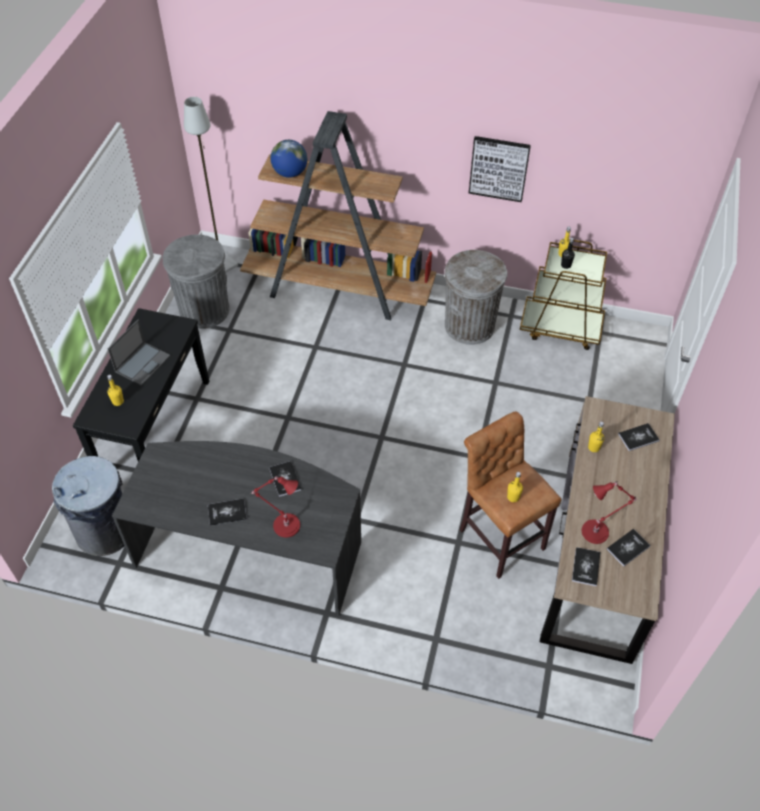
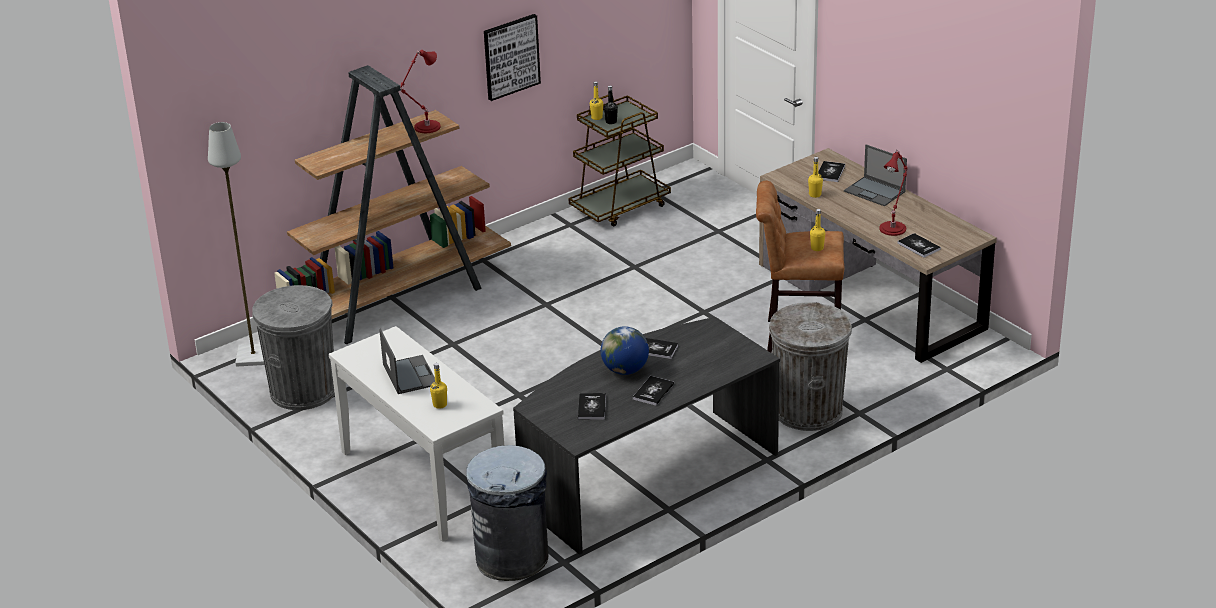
camera: 50 degrees left, 20 degrees down
black console table [73,308,209,461] -> white console table [329,326,504,542]
red table lamp [250,476,300,538] -> red table lamp moved to [400,50,441,133]
globe [270,140,307,178] -> globe moved to [601,326,649,375]
grey trash can [444,250,508,345] -> grey trash can moved to [769,302,852,431]
book [607,529,651,566] -> book moved to [578,393,606,420]
none -> laptop [844,144,907,206]

